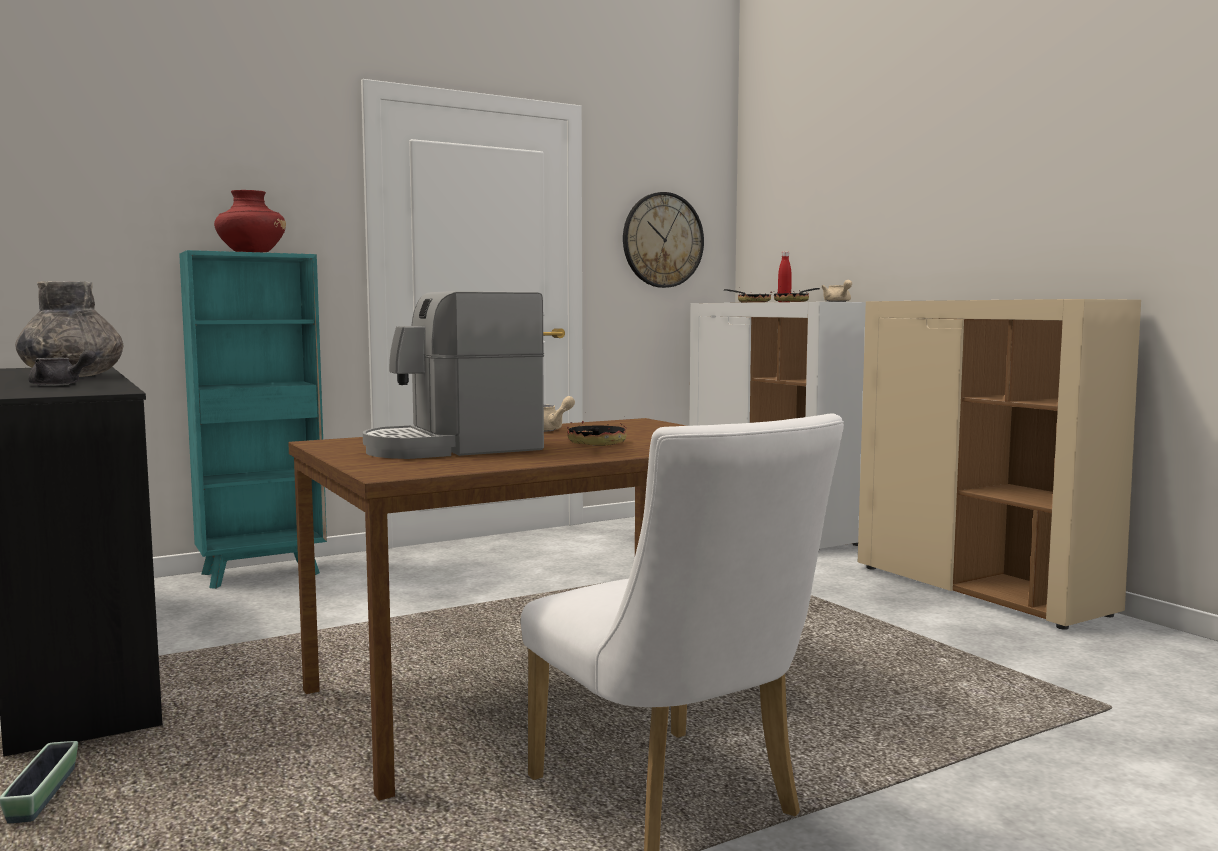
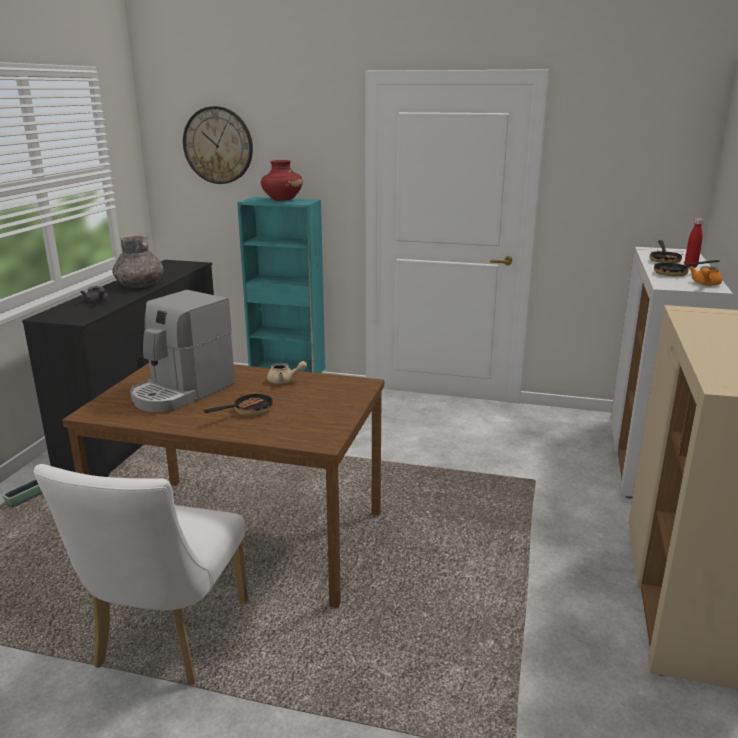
camera: 45 degrees right, 15 degrees up
coffee machine [363,291,544,459] -> coffee machine turned 75 degrees counterclockwise [130,290,235,412]
wall clock [623,192,704,288] -> wall clock moved to [183,106,253,184]
beige teapot [821,280,852,302] -> orange teapot [689,266,722,286]

